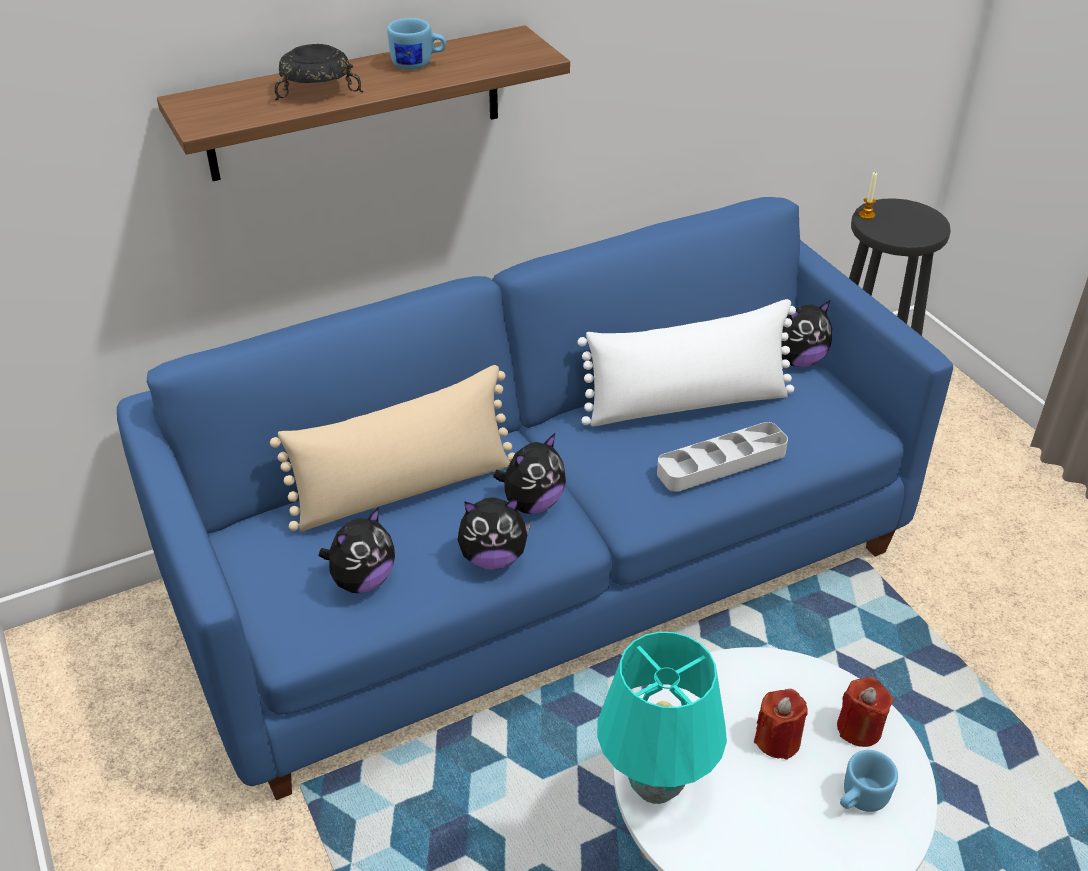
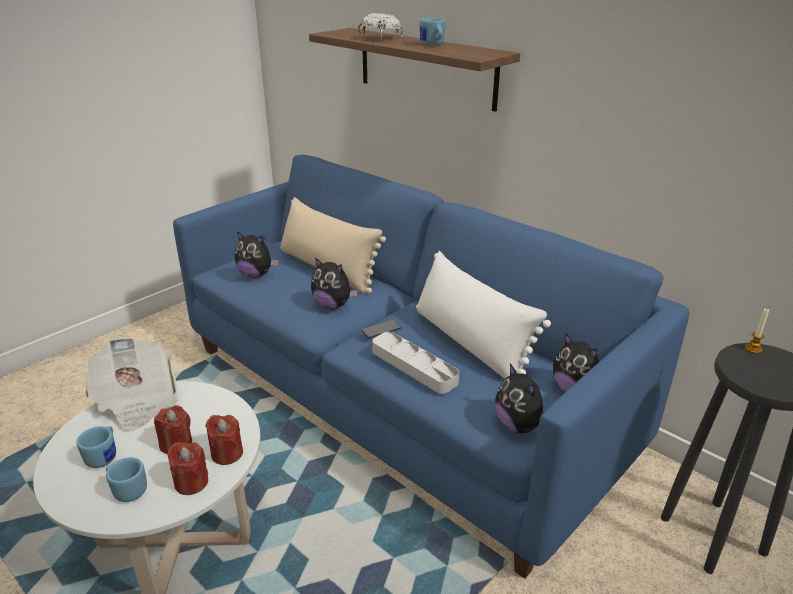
camera: 70 degrees right, 10 degrees down
black bowl [275,44,363,101] -> white bowl [357,13,403,40]
plush toy [458,497,531,570] -> plush toy moved to [495,363,543,434]
turquoise table lamp [597,632,727,804] -> newspaper [85,336,177,431]
none -> blue mug [77,426,116,468]
none -> red candle [205,415,243,465]
none -> phone [361,320,401,338]

